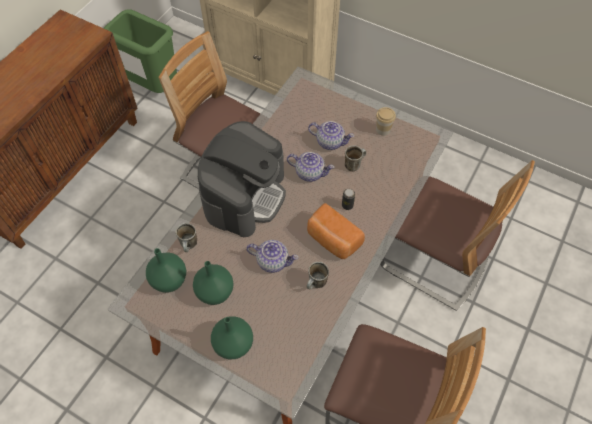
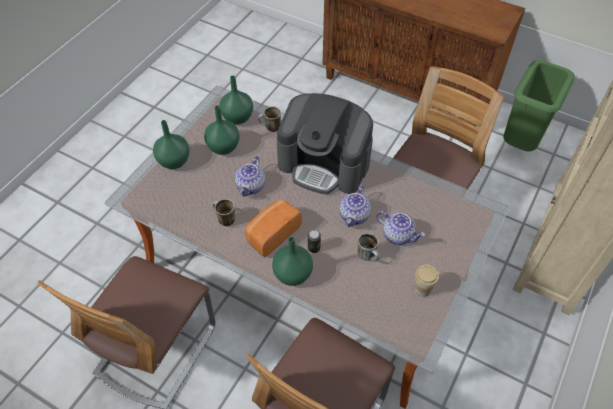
camera: 90 degrees right, 5 degrees down
teapot [308,121,354,150] -> teapot turned 75 degrees counterclockwise [376,210,425,245]
none -> green vase [272,237,313,286]

